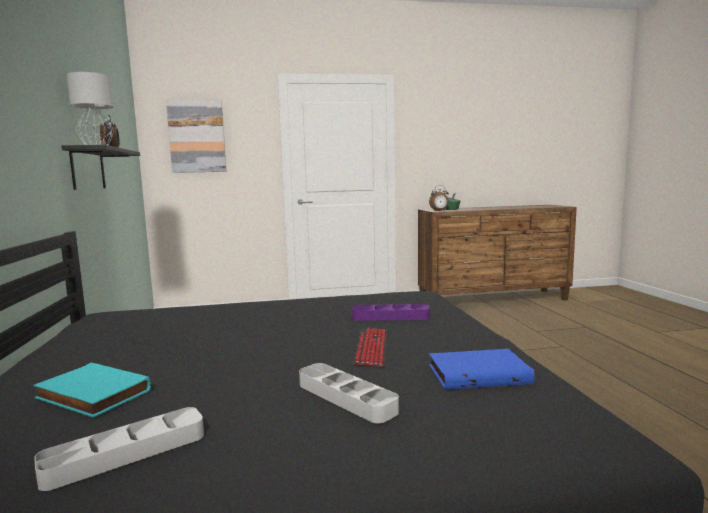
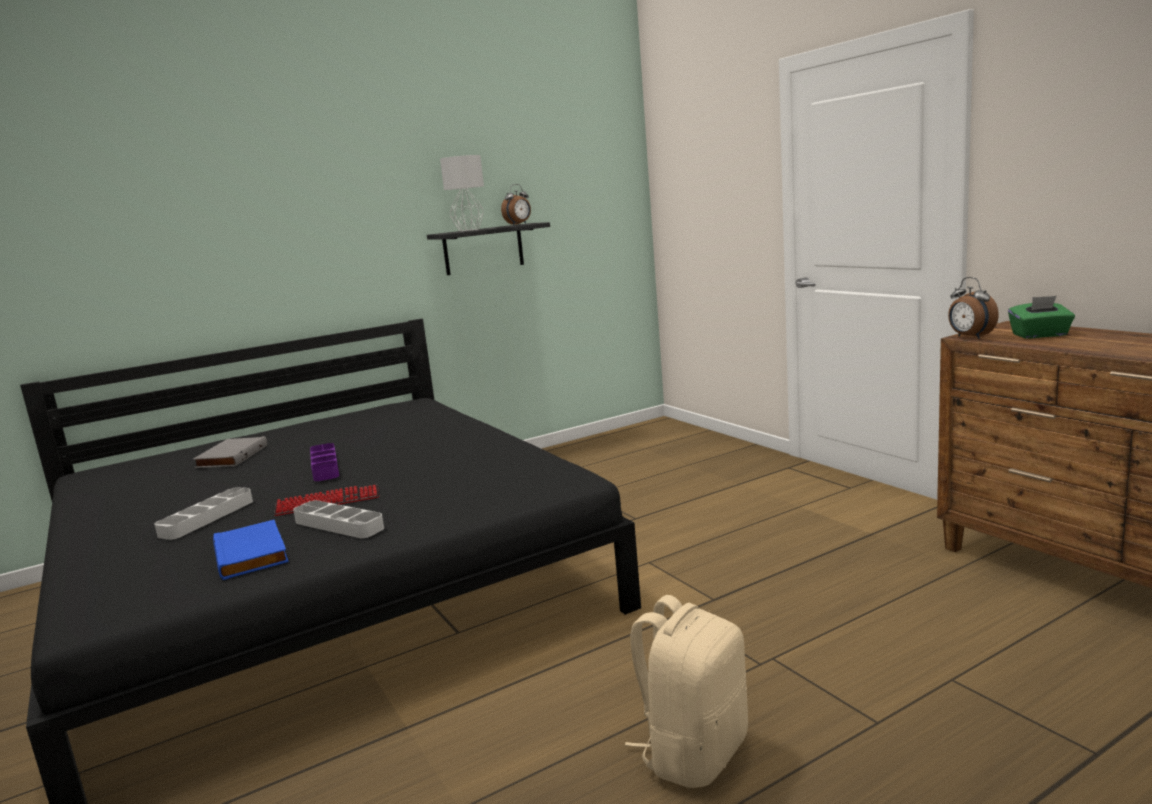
camera: 70 degrees right, 5 degrees up
turquoise book [34,363,151,418] -> grey book [193,436,267,468]
grey tray [34,407,204,491] -> grey tray moved to [293,500,384,538]
picture [166,100,226,173] -> none
purple tray [352,304,430,321] -> purple tray moved to [310,443,339,481]
none -> beige backpack [625,595,748,788]

